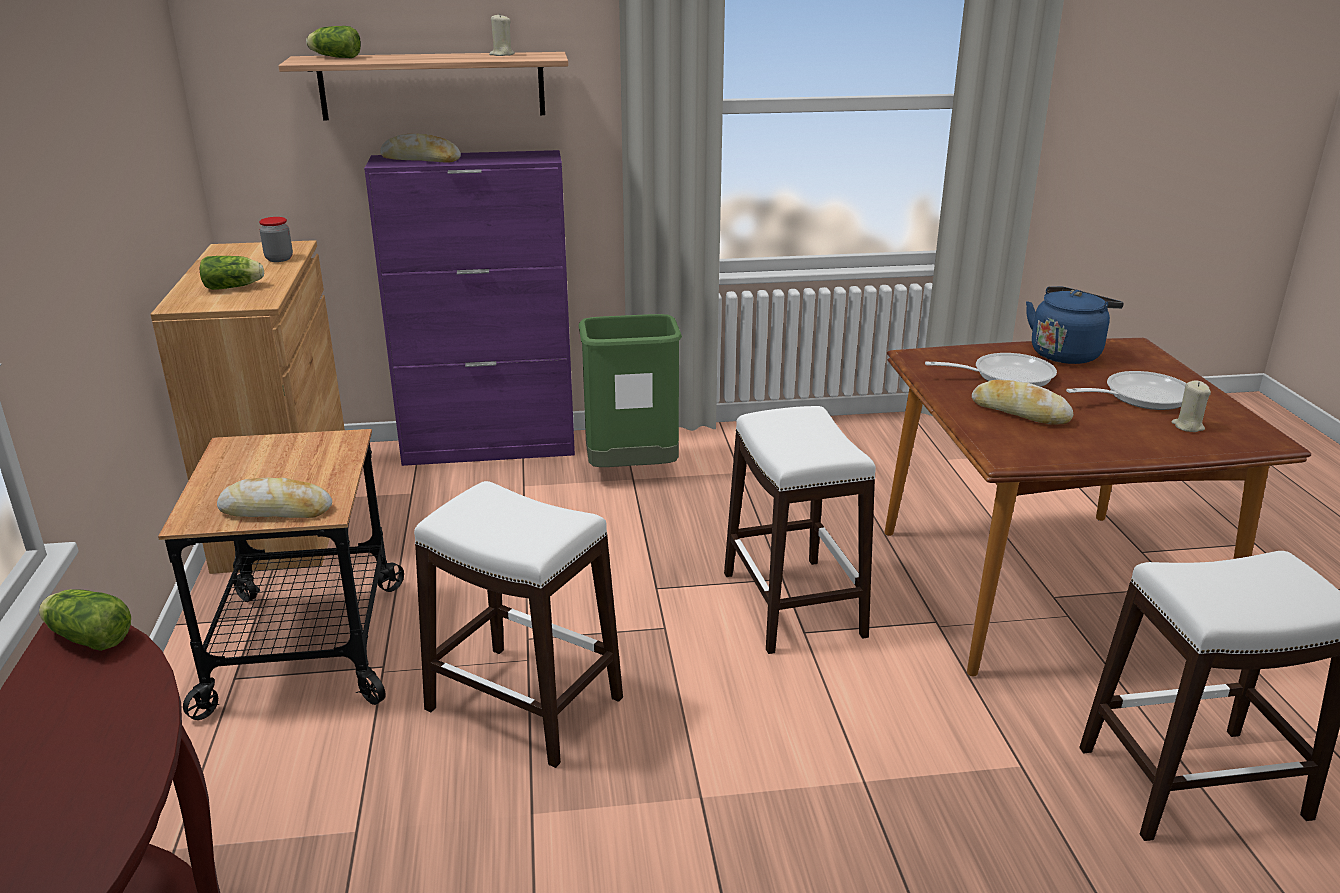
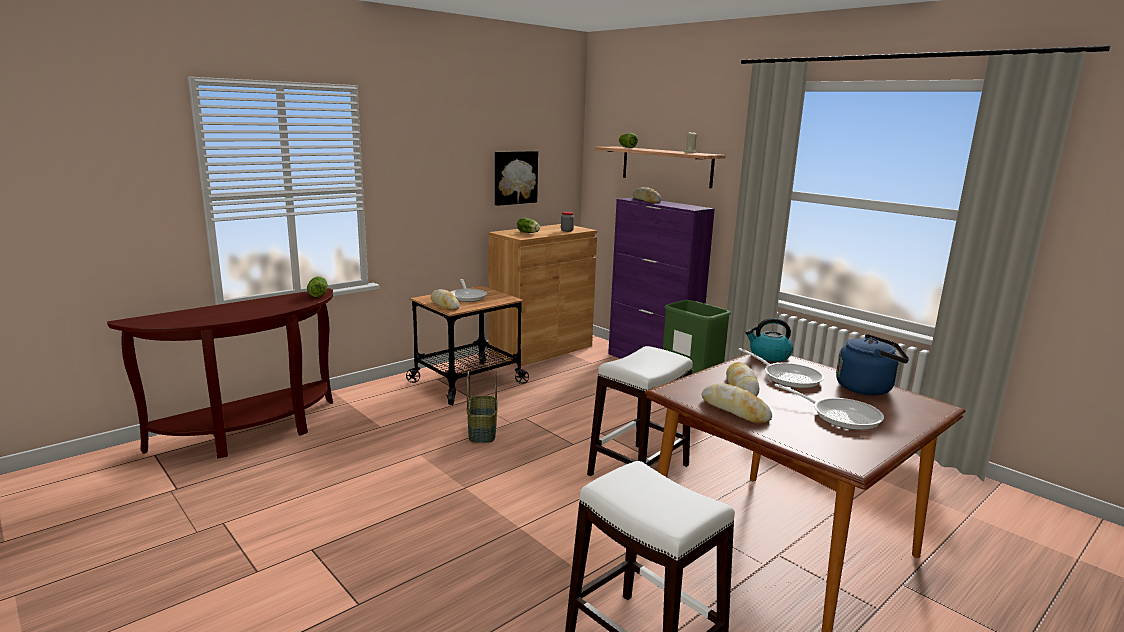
camera: 55 degrees right, 10 degrees down
white stool [414,481,623,768] -> basket [466,371,498,443]
beige candle [1172,381,1211,432] -> none
none -> frying pan [451,279,487,302]
none -> picture [495,151,538,206]
none -> bread [702,383,772,423]
none -> kettle [745,318,793,362]

